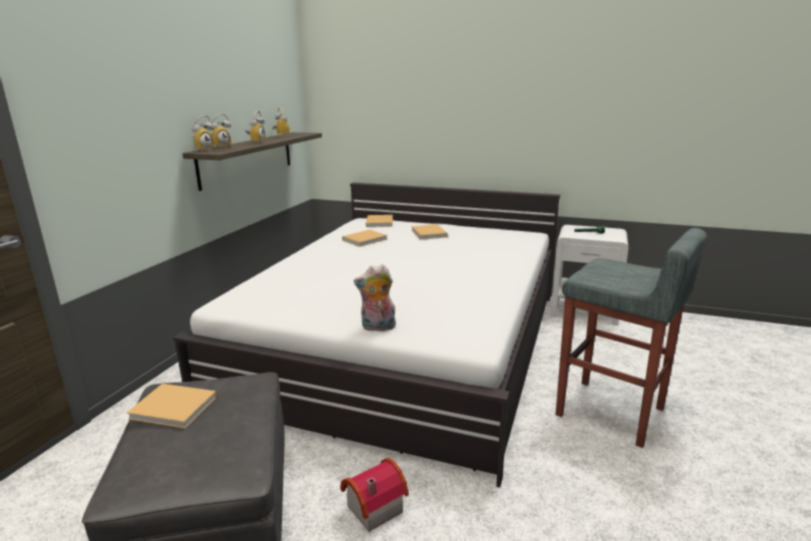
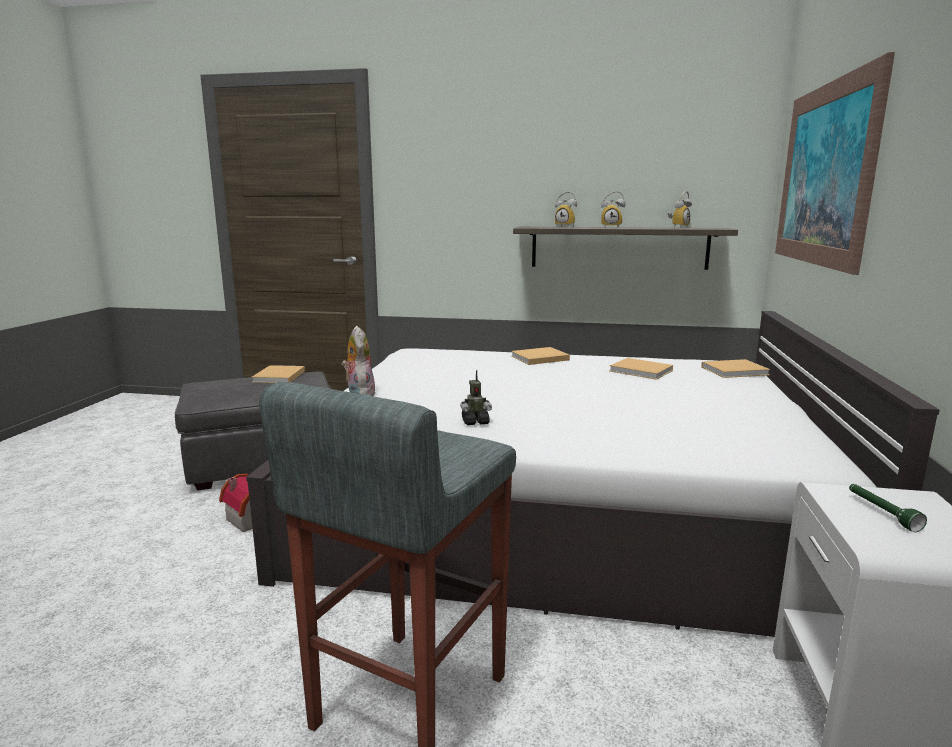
camera: 80 degrees right, 5 degrees down
alarm clock [192,115,215,151] -> none
beige book [411,224,448,240] -> beige book moved to [511,347,570,365]
none -> toy robot [460,370,492,425]
none -> picture [775,52,895,275]

